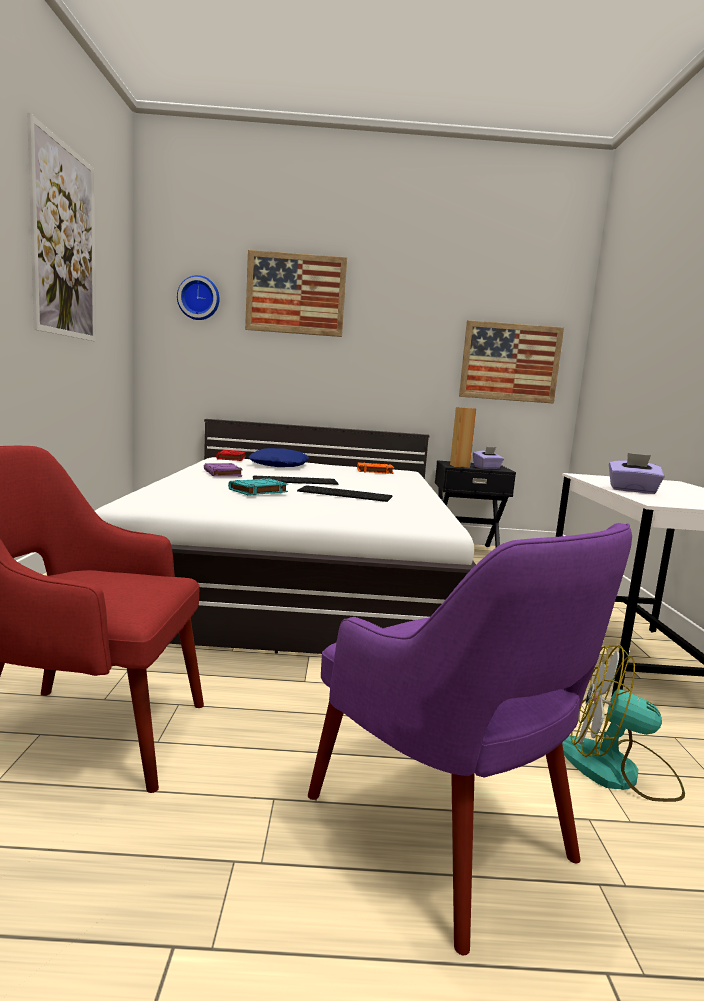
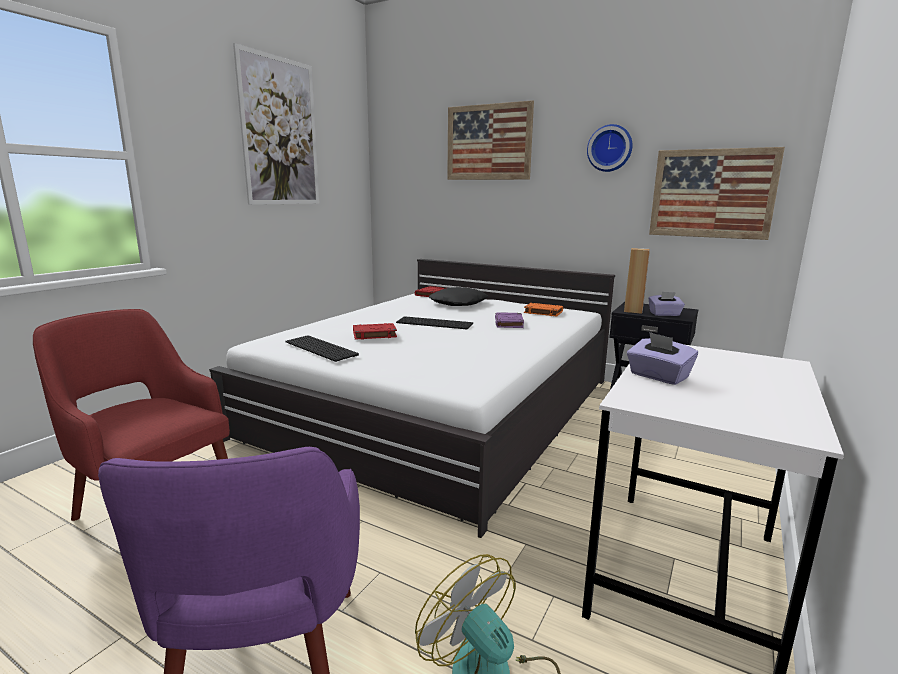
camera: 30 degrees right, 5 degrees up
wall clock [177,275,220,320] -> wall clock moved to [587,124,633,172]
purple book [204,463,243,477] -> purple book moved to [495,312,524,328]
turquoise book [228,478,288,495] -> red book [353,323,397,340]
blue pillow [248,448,309,467] -> black pillow [429,287,488,306]
keyboard [297,485,392,502] -> keyboard moved to [285,335,359,362]

